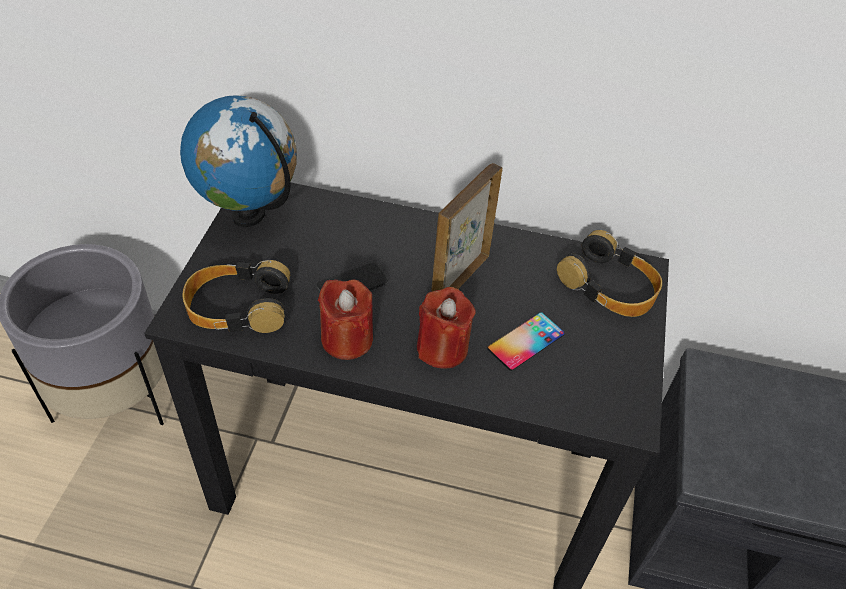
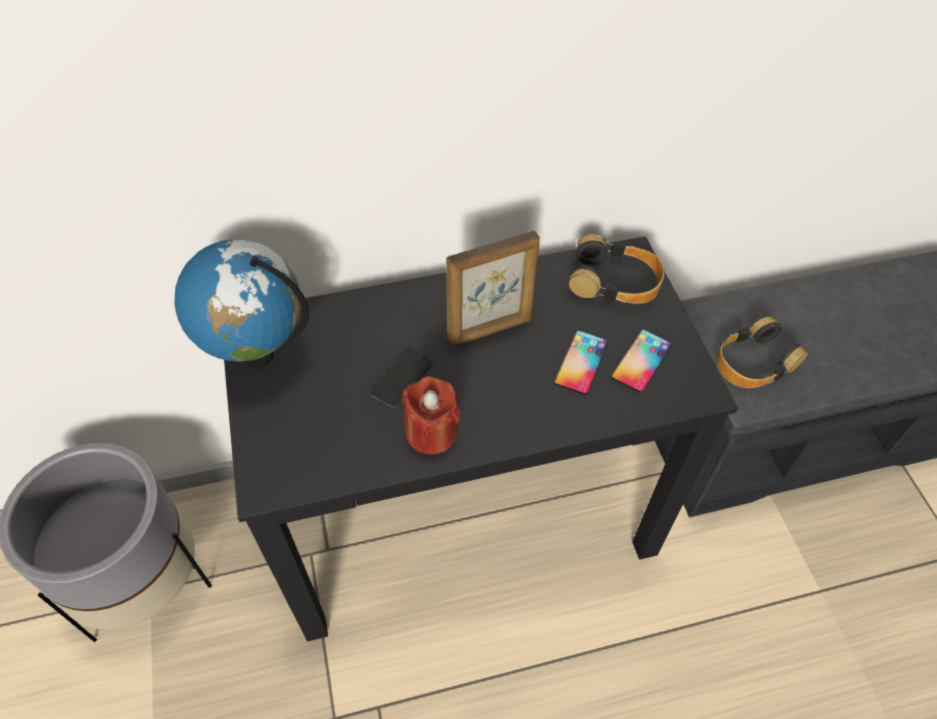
camera: 25 degrees left, 5 degrees up
headphones [182,260,290,333] -> headphones moved to [717,317,808,388]
red candle [417,287,476,369] -> none
picture frame [431,163,502,292] -> picture frame turned 120 degrees counterclockwise [446,231,540,346]
none -> phone [611,329,672,393]

